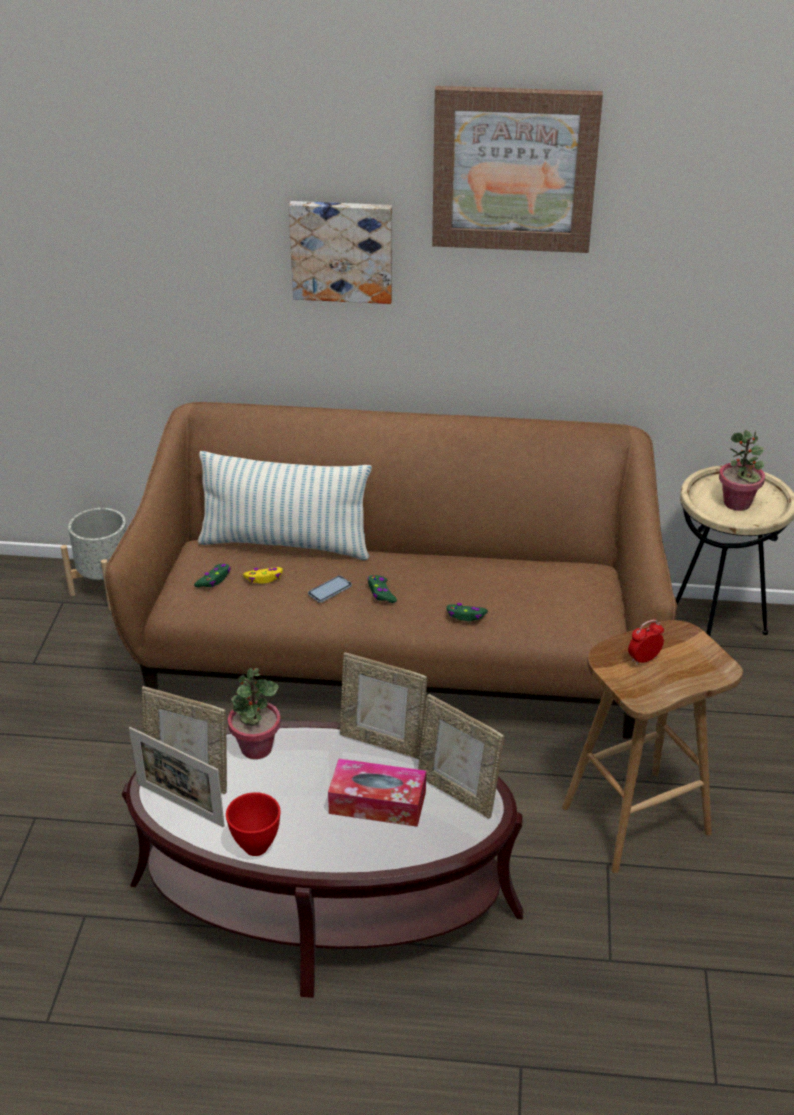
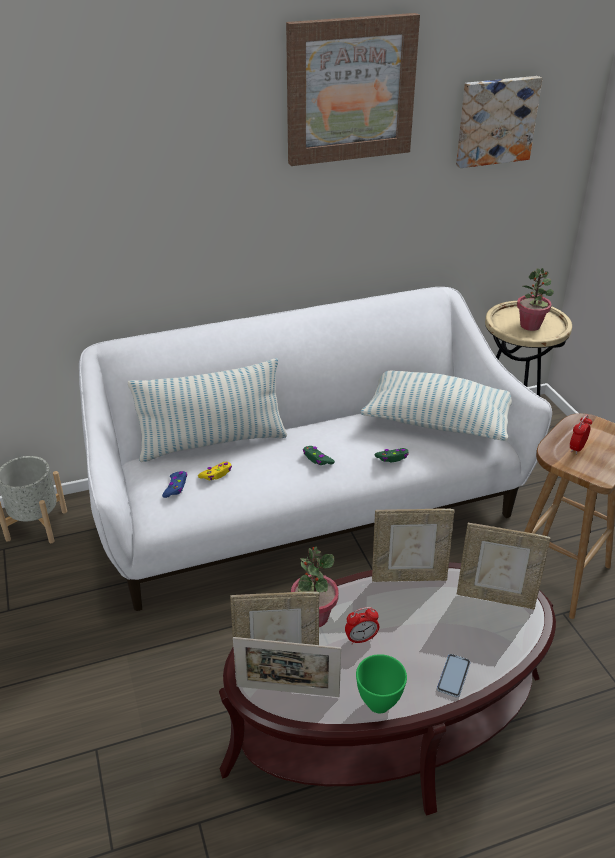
camera: 25 degrees left, 0 degrees up
brown sofa [105,402,677,739] -> white sofa [79,287,552,611]
green game controller [194,564,231,587] -> blue game controller [162,471,187,498]
red bowl [226,792,281,856] -> green bowl [356,654,407,713]
picture [289,201,392,304] -> picture moved to [456,76,542,168]
phone [308,576,352,603] -> phone moved to [437,654,471,697]
tissue box [328,759,426,827] -> none
none -> alarm clock [345,607,379,644]
none -> pillow [360,370,512,441]

